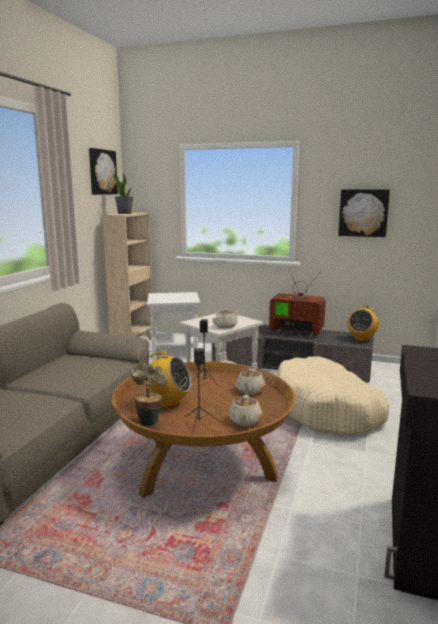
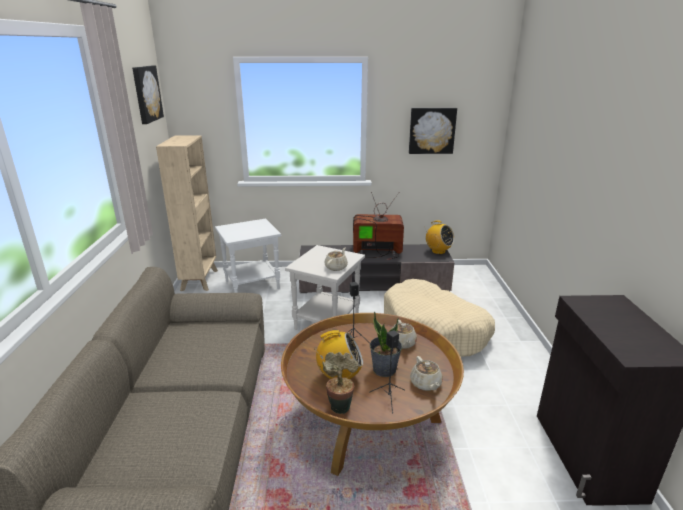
camera: 20 degrees left, 10 degrees up
potted plant [113,171,133,214] -> potted plant moved to [370,311,402,377]
radio [348,305,379,341] -> radio turned 60 degrees counterclockwise [424,220,454,254]

